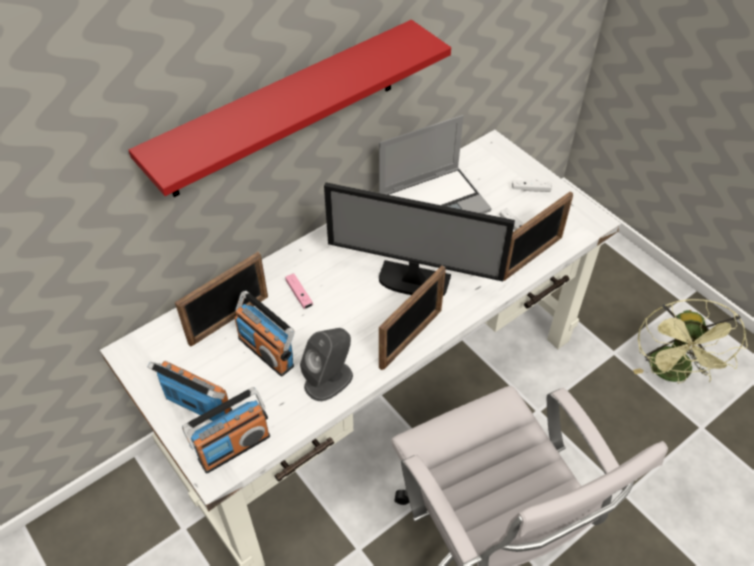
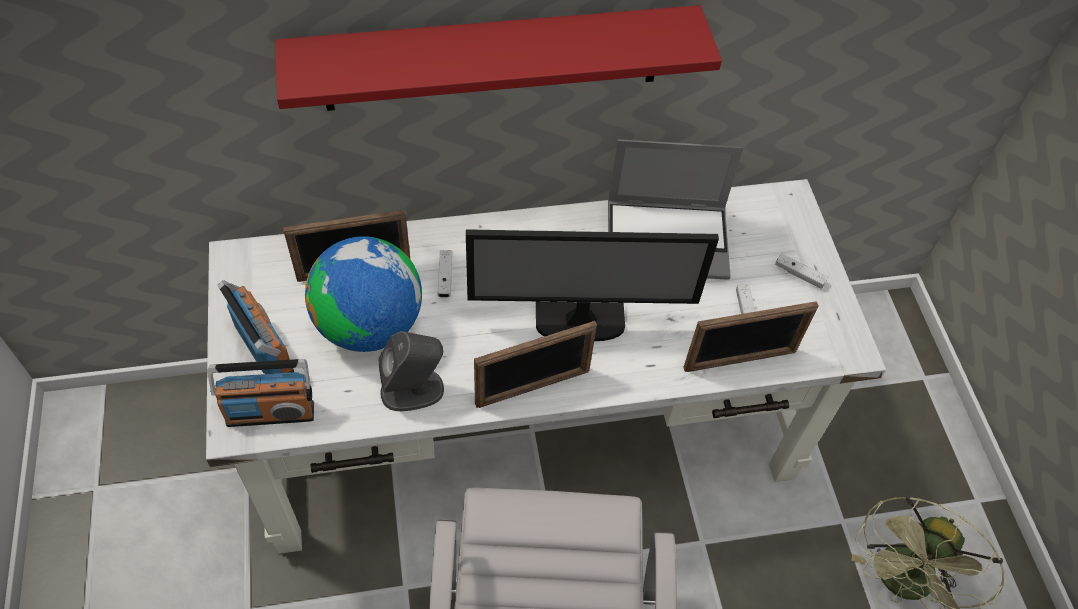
camera: 25 degrees right, 5 degrees up
radio [235,291,295,376] -> globe [305,236,422,352]
pink game controller [285,273,313,309] -> white game controller [438,250,452,297]
monitor [324,182,515,296] -> monitor turned 45 degrees counterclockwise [466,229,719,341]

